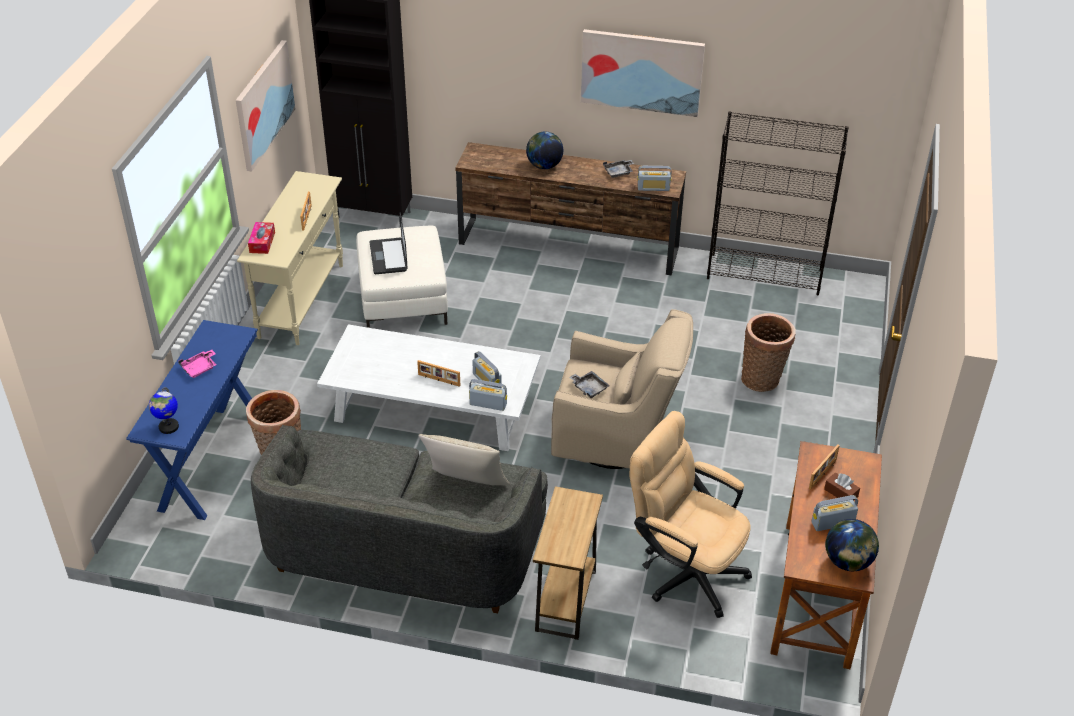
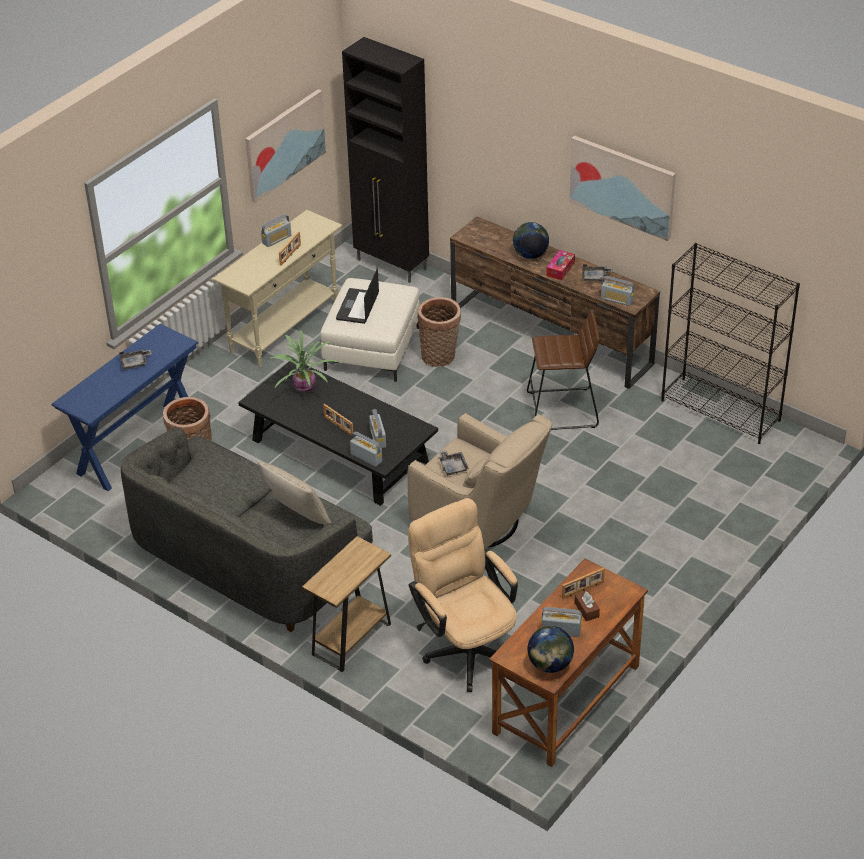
camera: 25 degrees right, 0 degrees up
globe [149,387,179,434] -> none
pink tray [178,350,216,378] -> grey tray [119,350,152,370]
tissue box [248,222,275,254] -> tissue box moved to [546,250,575,280]
white coffee table [317,325,541,451] -> black coffee table [238,359,438,506]
basket [741,313,796,392] -> basket moved to [418,297,461,367]
none -> radio [261,214,291,247]
none -> potted plant [270,330,338,393]
none -> brown stool [527,309,600,430]

